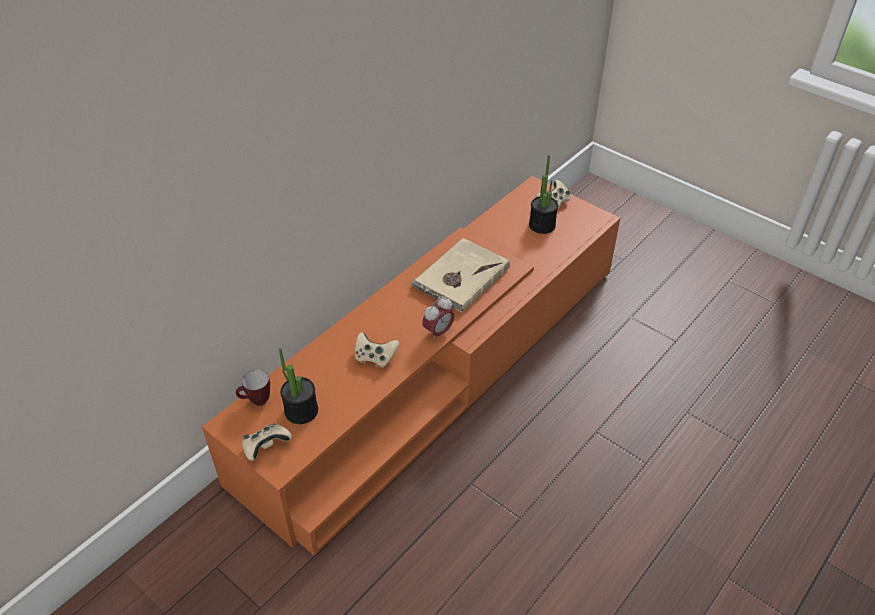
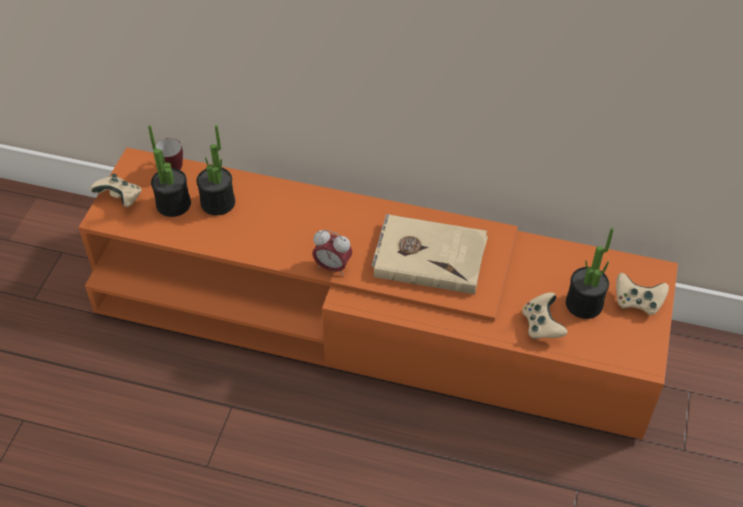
camera: 65 degrees right, 5 degrees up
beige game controller [355,332,399,368] -> beige game controller moved to [522,292,568,339]
none -> potted plant [196,125,235,215]

